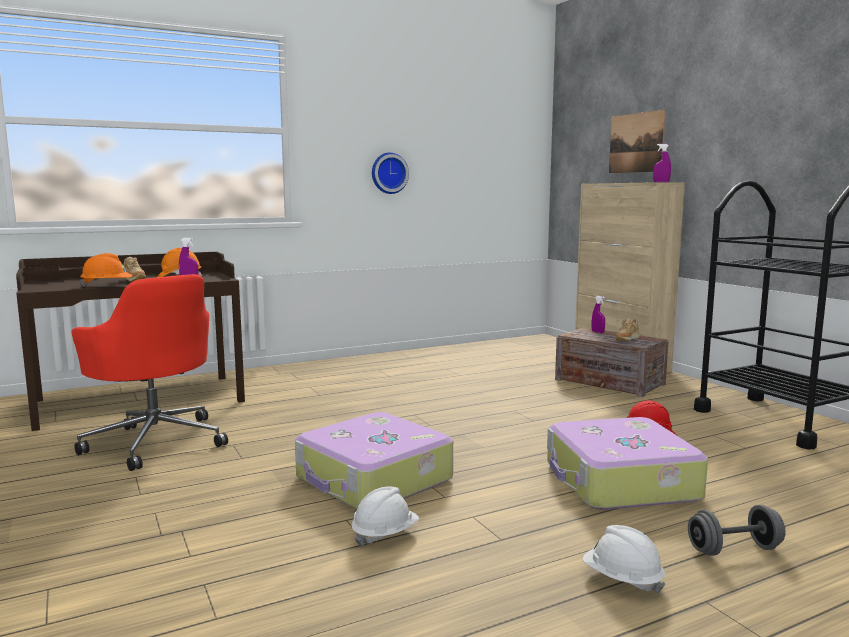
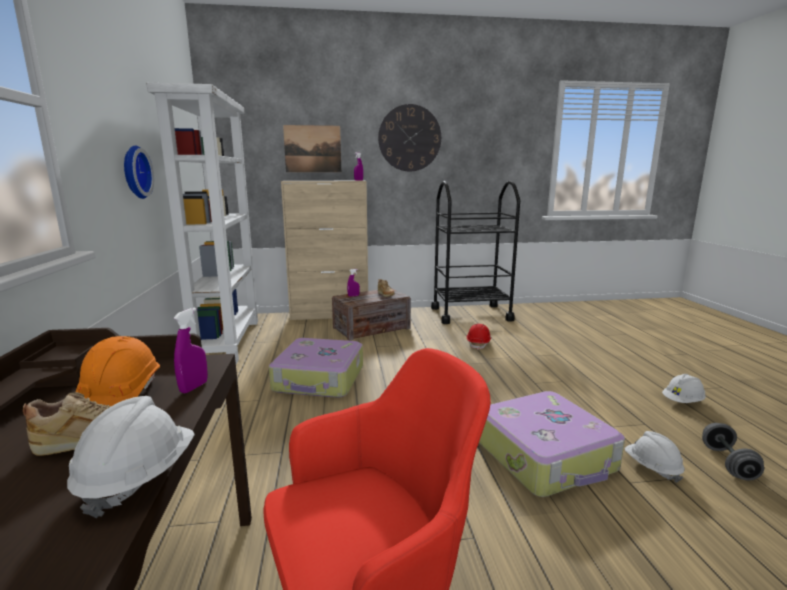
camera: 70 degrees left, 5 degrees up
orange hard hat [80,253,133,287] -> white hard hat [67,396,195,518]
suitcase [547,417,708,510] -> suitcase moved to [269,338,363,398]
grey dumbbell [688,505,785,556] -> grey dumbbell moved to [702,423,764,480]
none -> white bookcase [146,83,259,364]
none -> wall clock [378,104,441,171]

